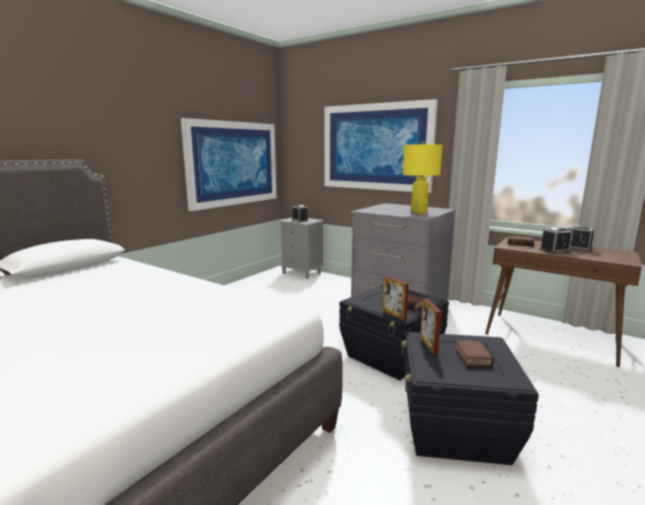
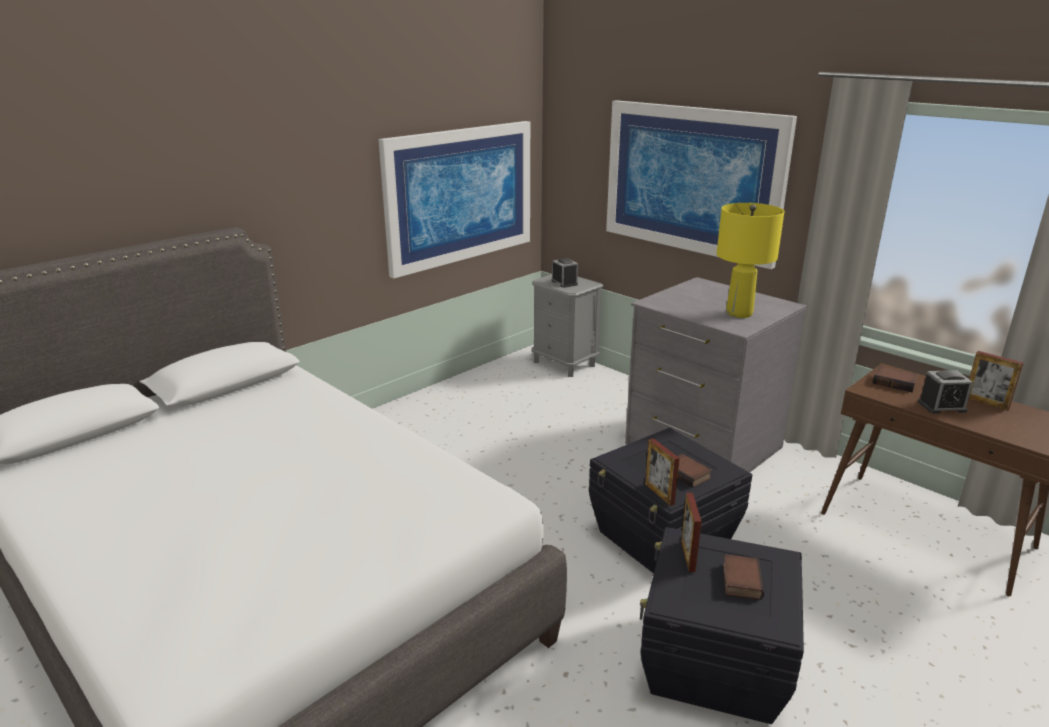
camera: 10 degrees right, 10 degrees up
alarm clock [568,225,594,252] -> picture frame [969,351,1024,411]

